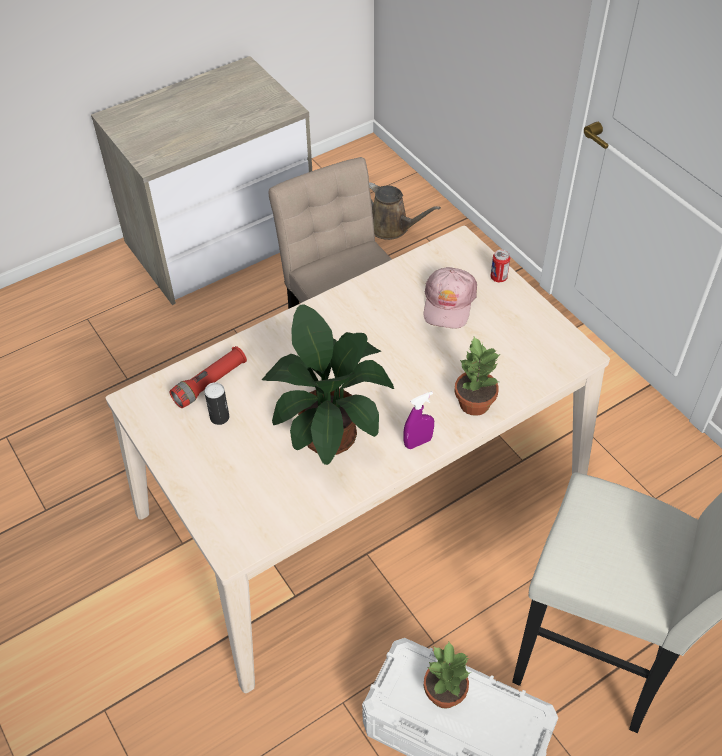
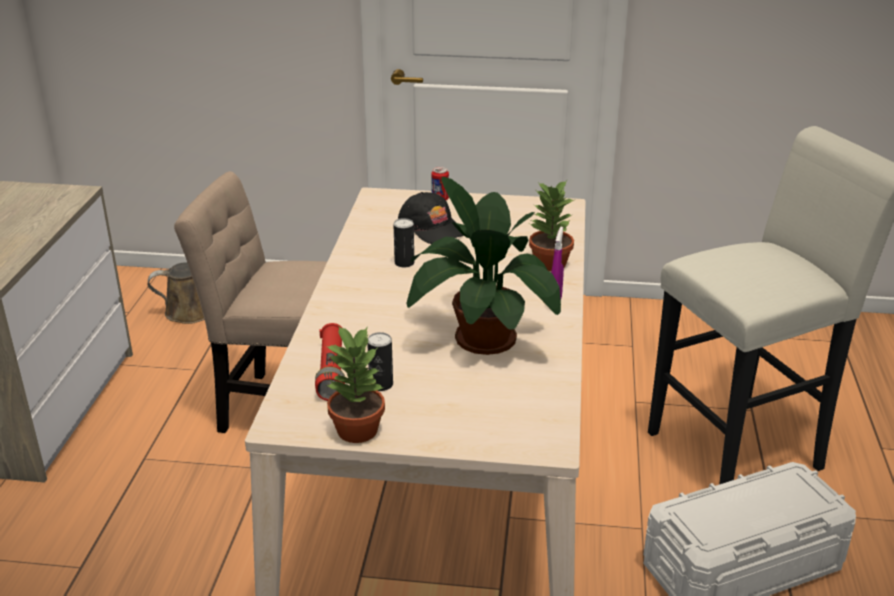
camera: 50 degrees left, 20 degrees down
pink cap [424,267,477,329] -> black cap [398,192,464,244]
potted plant [424,642,471,709] -> potted plant moved to [325,325,385,443]
none -> can [393,218,414,267]

